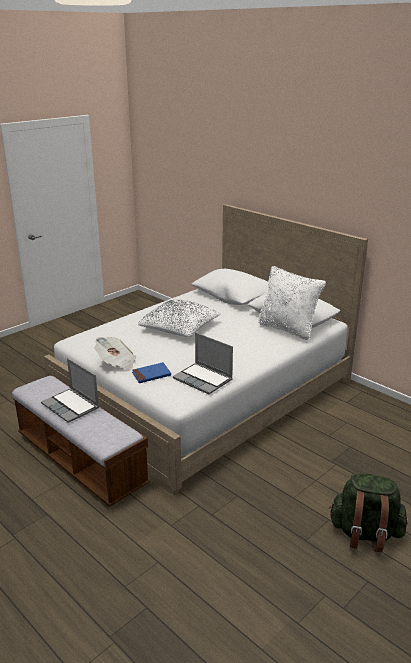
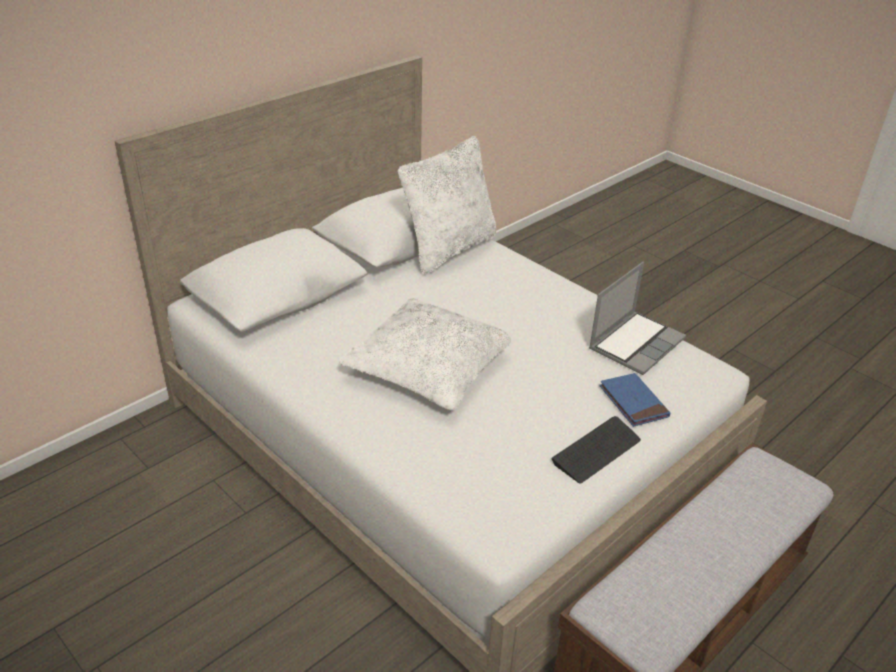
camera: 90 degrees left, 10 degrees up
laptop [41,358,99,423] -> none
newspaper [94,337,136,370] -> keyboard [551,416,641,484]
green backpack [329,474,408,552] -> none

